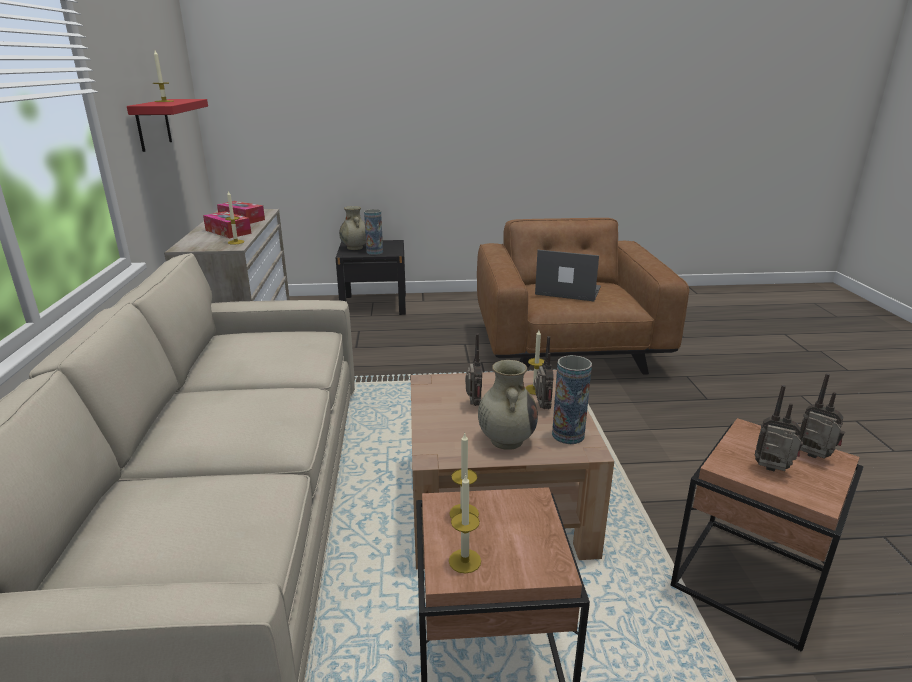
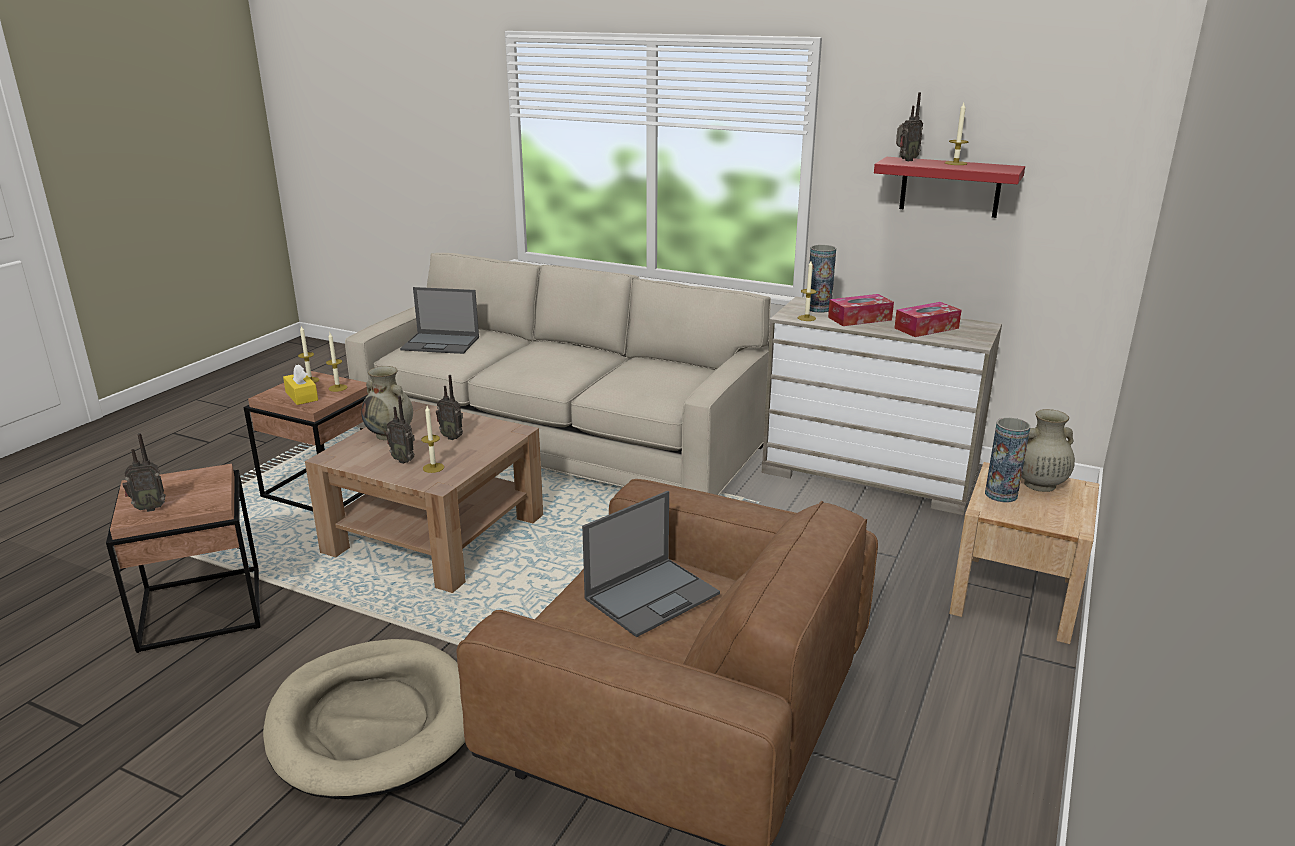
camera: 120 degrees right, 0 degrees up
black nightstand [336,240,406,315] -> beige nightstand [949,462,1099,644]
vase [552,355,592,444] -> vase moved to [809,245,836,313]
radio [755,385,803,472] -> radio moved to [896,92,923,161]
none -> beige dog bed [263,639,465,799]
none -> yellow tissue box [283,364,318,405]
none -> laptop [400,287,479,354]

